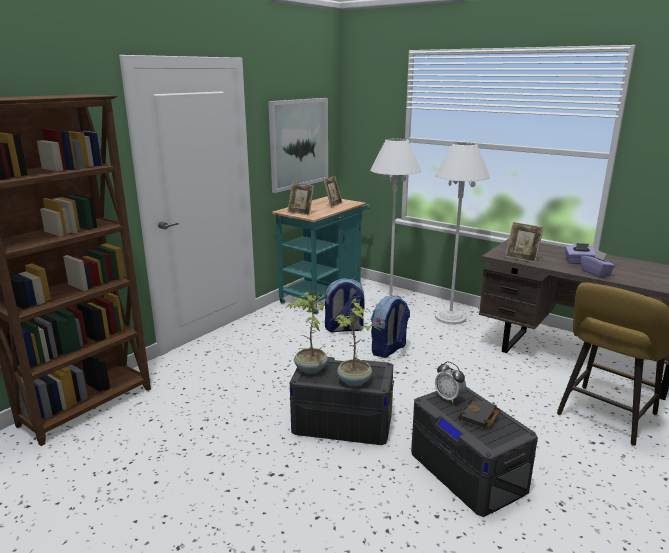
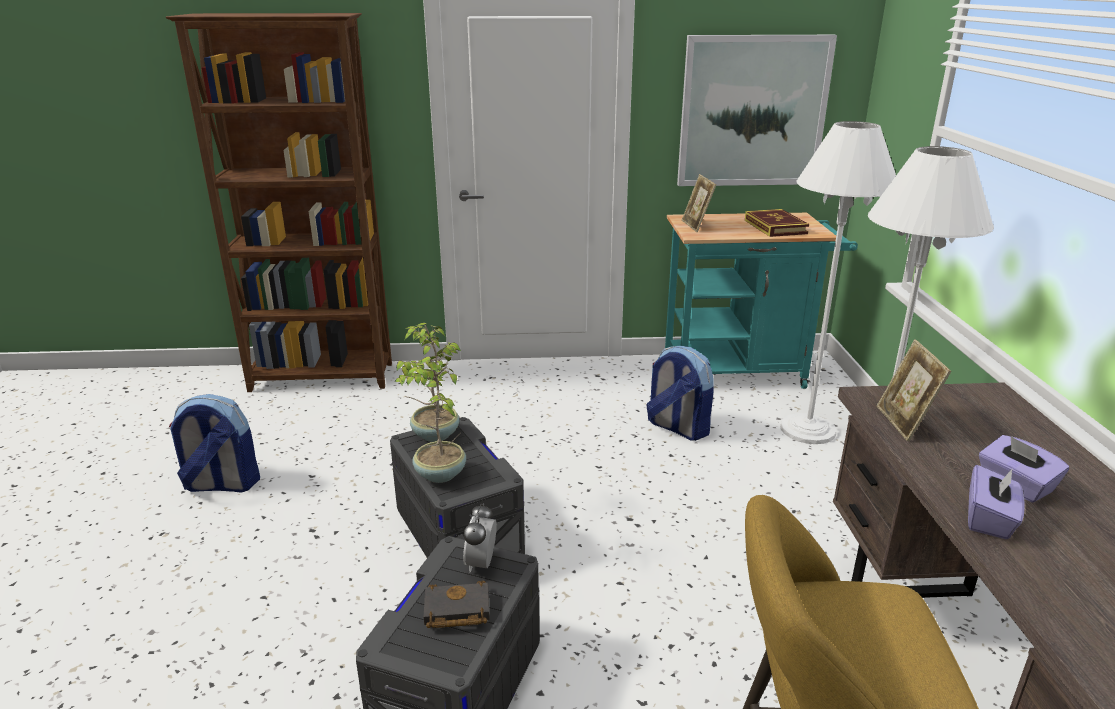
camera: 50 degrees right, 5 degrees up
picture frame [323,176,343,208] -> book [745,209,809,237]
backpack [371,295,410,358] -> backpack moved to [169,394,260,493]

